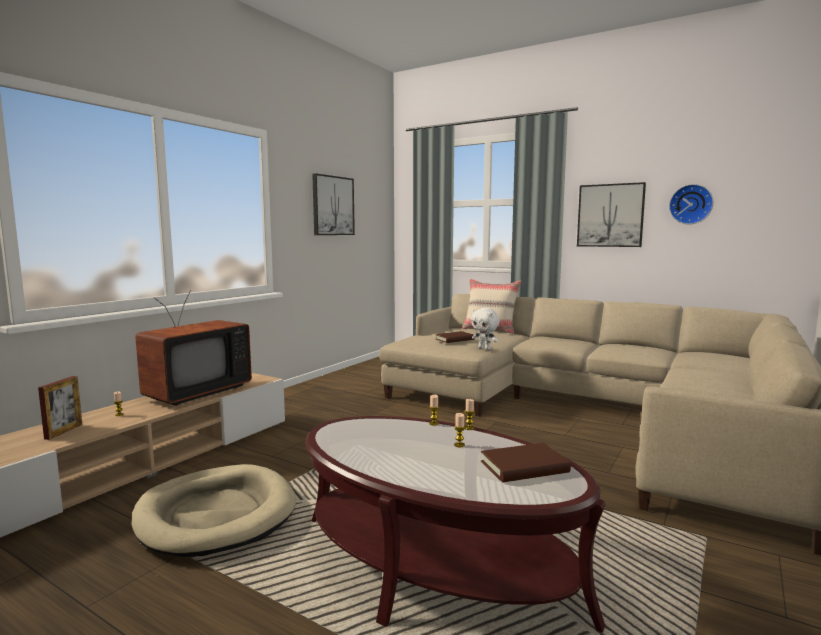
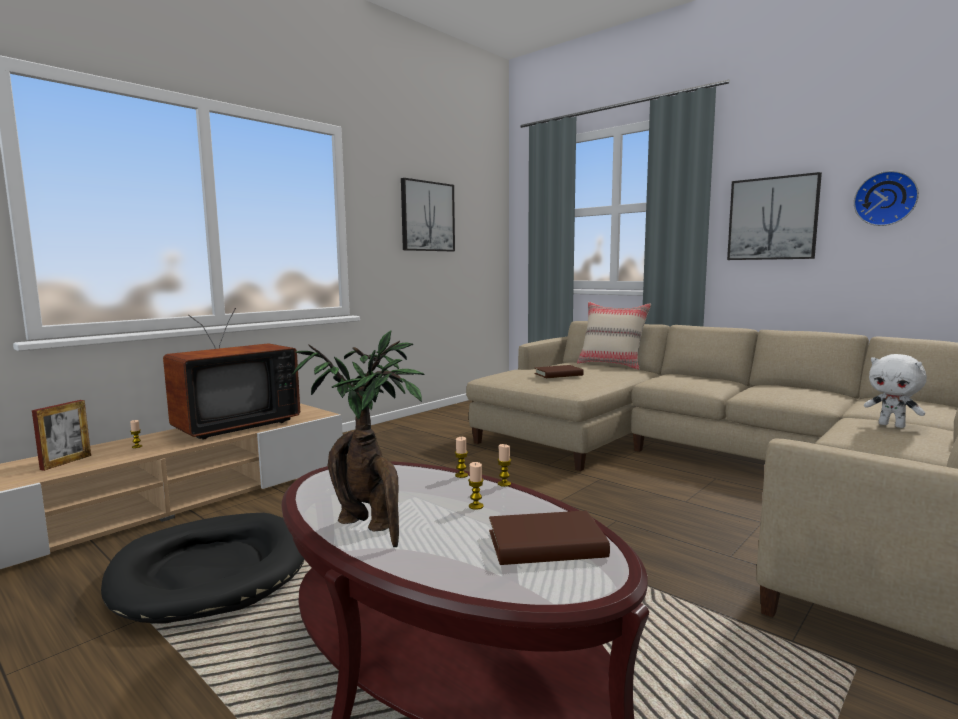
camera: 10 degrees right, 0 degrees up
beige dog bed [131,464,296,557] -> black dog bed [101,513,304,624]
white plush toy [471,308,500,350] -> white plush toy moved to [864,354,927,428]
none -> potted plant [293,330,424,547]

